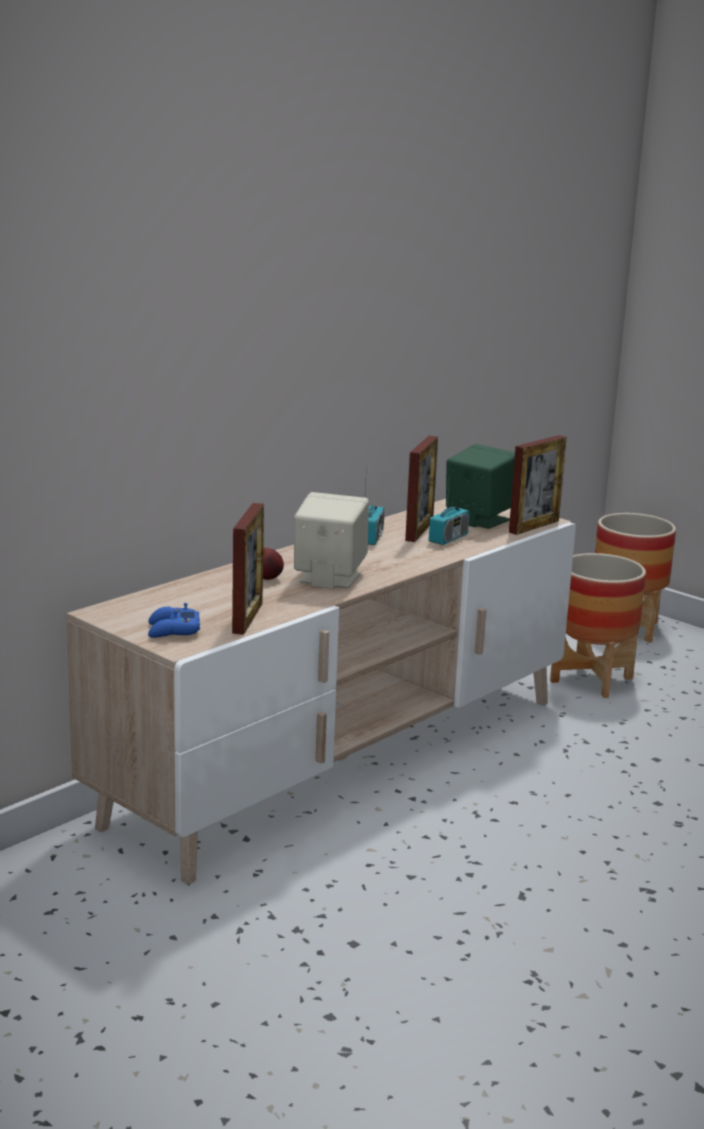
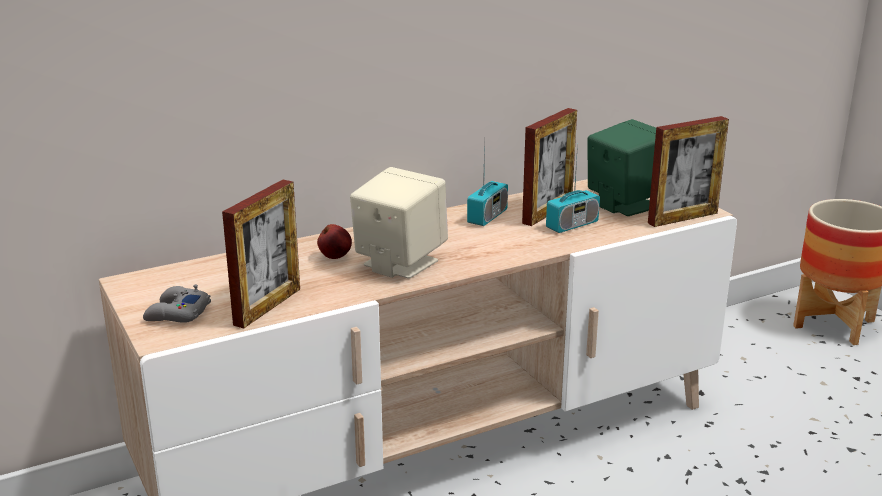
camera: 20 degrees right, 5 degrees up
blue game controller [148,603,200,638] -> grey game controller [143,284,211,323]
planter [550,553,646,698] -> none

